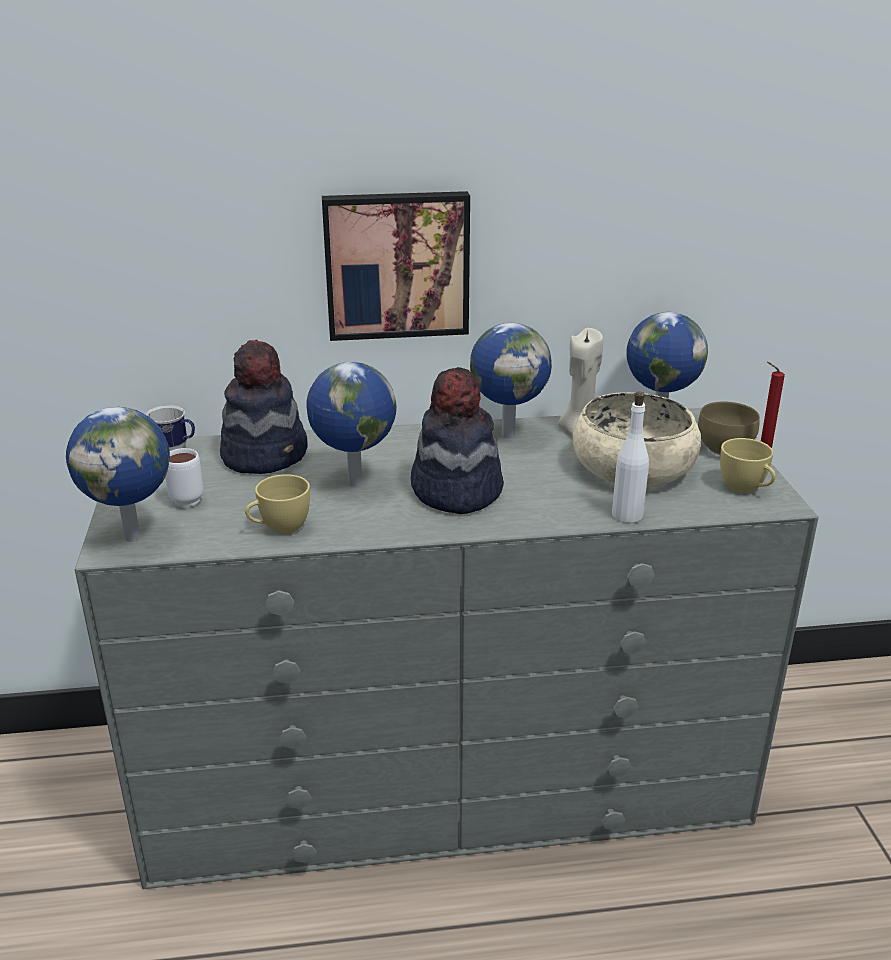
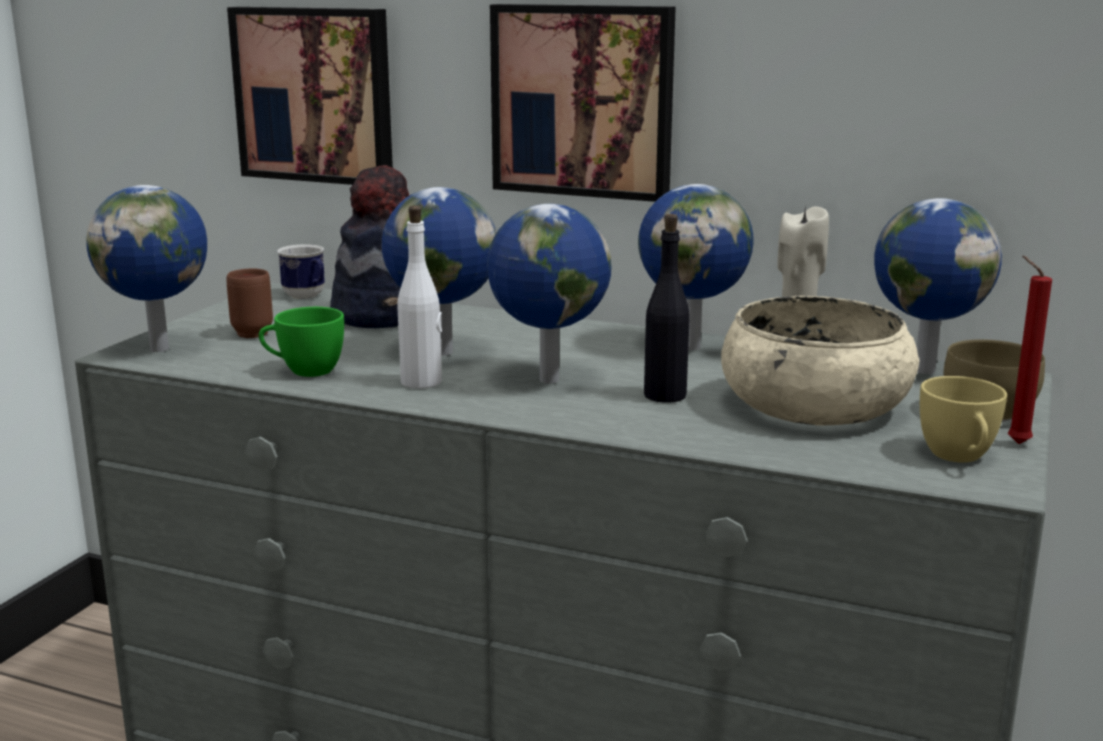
camera: 30 degrees right, 10 degrees down
white mug [165,448,203,507] -> brown mug [226,268,273,338]
yellow cup [245,474,310,534] -> green cup [259,307,344,377]
hat [411,367,504,514] -> globe [487,204,612,384]
white bottle [612,392,649,523] -> white bottle moved to [397,205,442,389]
none -> picture [227,7,393,185]
none -> black bottle [644,214,690,403]

